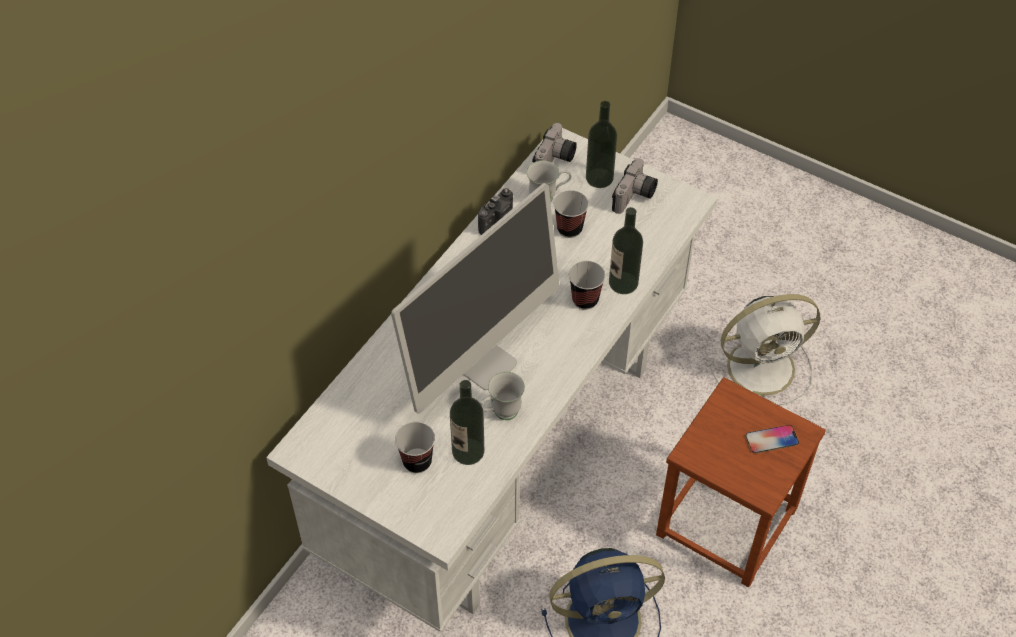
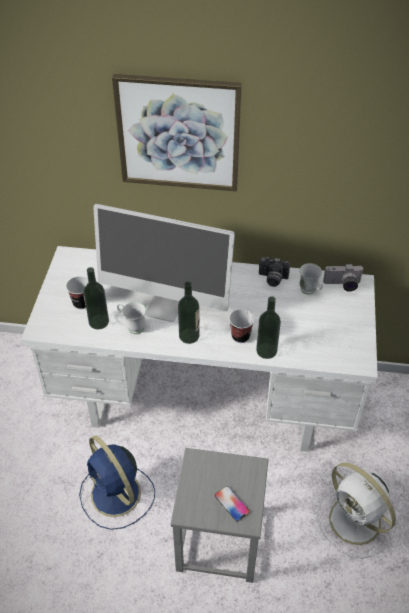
camera: 65 degrees right, 5 degrees down
cup [554,190,589,238] -> none
bottle [586,101,617,188] -> bottle moved to [178,281,200,344]
camera [612,158,658,214] -> none
brown stool [656,377,826,587] -> grey stool [171,448,269,583]
none -> picture [112,74,242,191]

